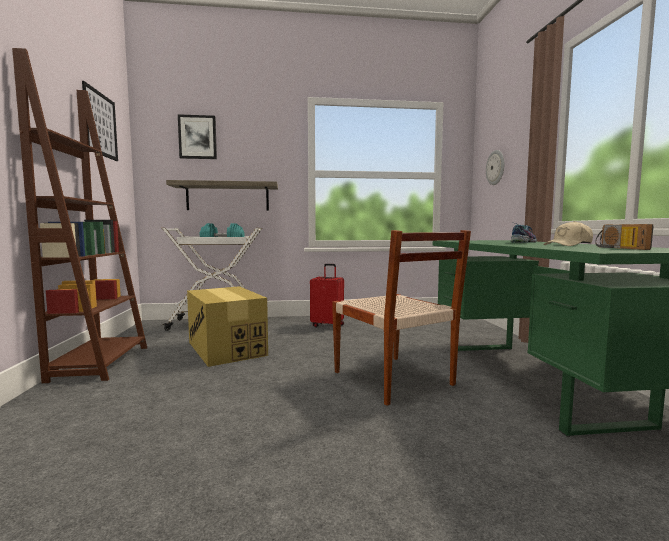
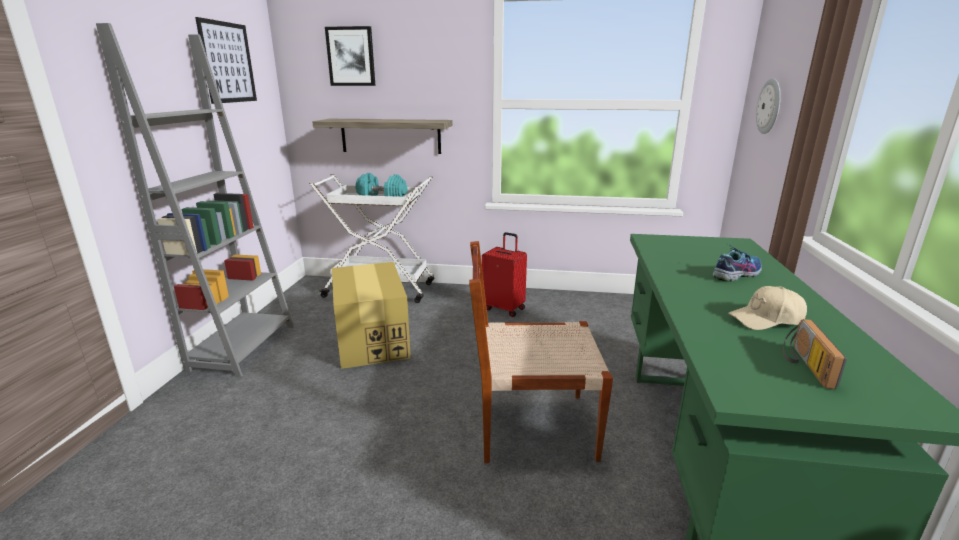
camera: 15 degrees right, 15 degrees up
brown bookcase [12,48,147,383] -> grey bookcase [96,23,294,377]
chair [332,230,471,406] -> chair turned 105 degrees clockwise [469,241,613,463]

